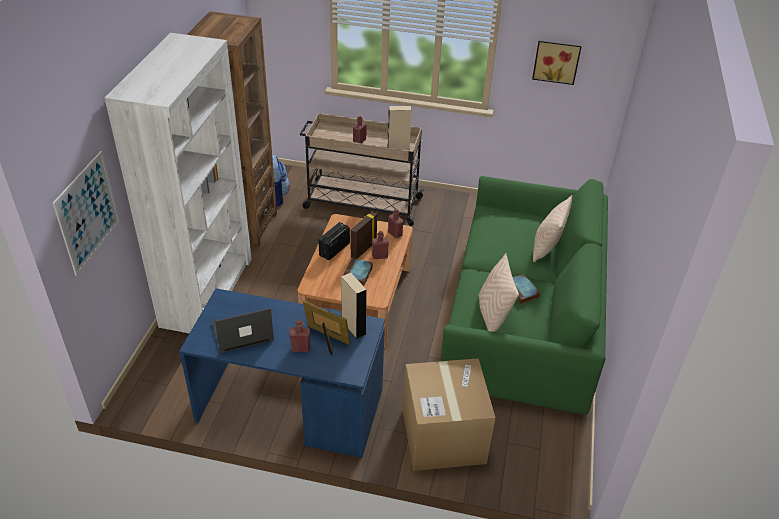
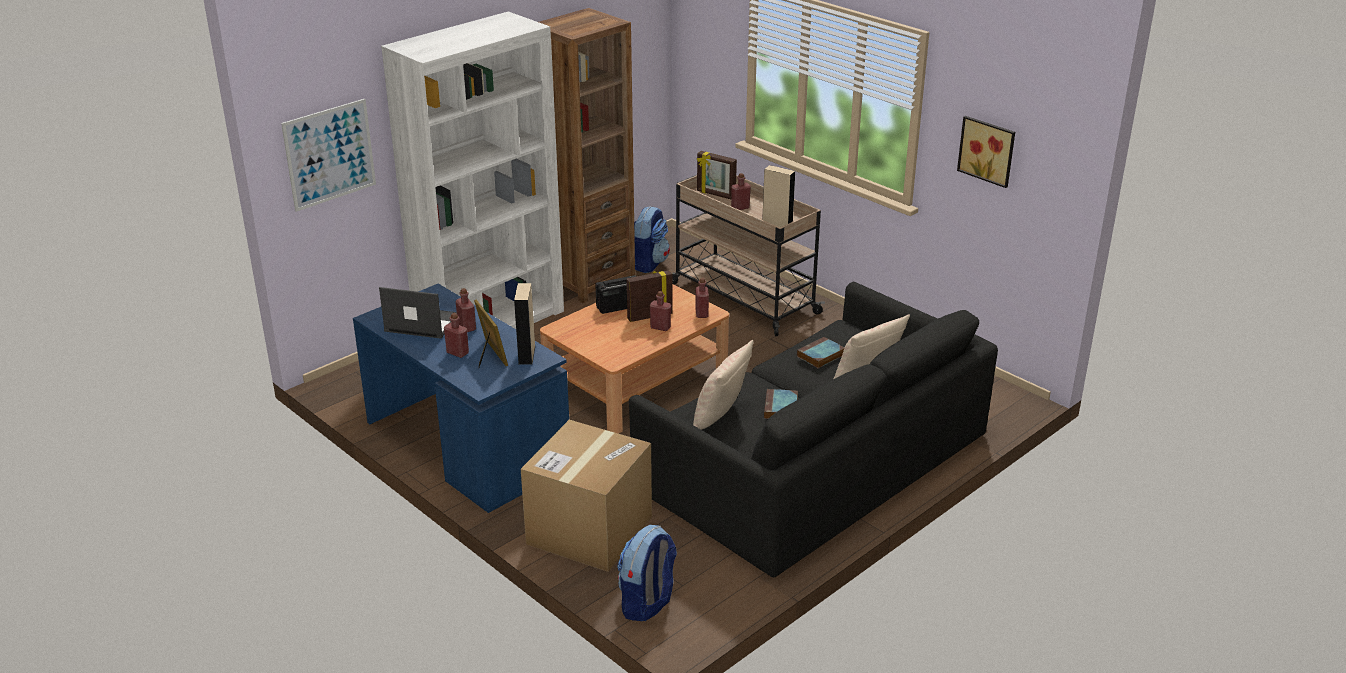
camera: 35 degrees right, 10 degrees down
book [343,258,373,286] -> book moved to [797,337,845,368]
green sofa [441,176,608,415] -> black sofa [629,282,998,577]
none -> red bottle [456,288,476,332]
none -> backpack [617,525,677,621]
none -> picture frame [697,151,737,199]

